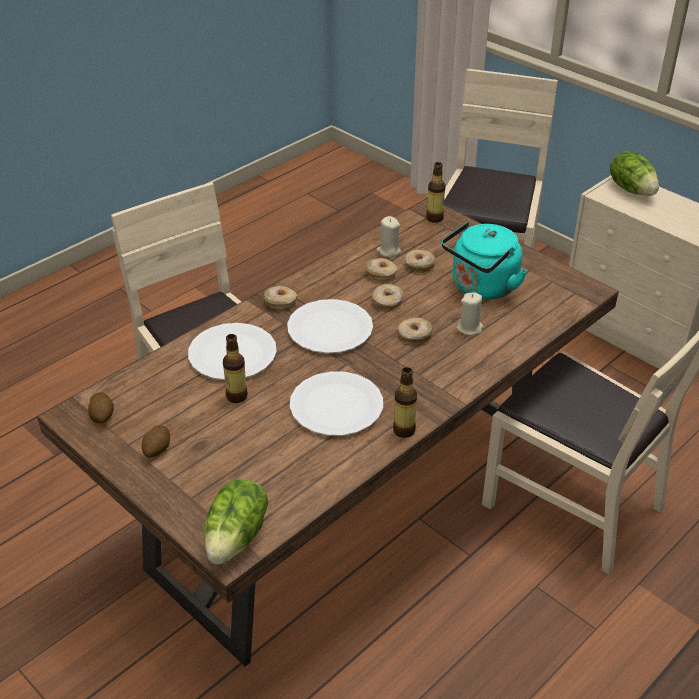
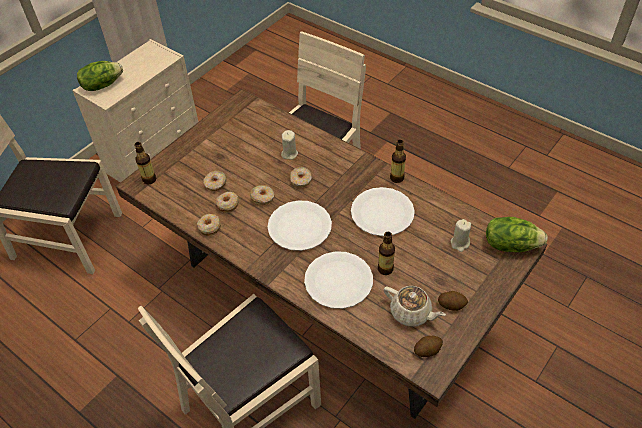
camera: 95 degrees left, 10 degrees up
donut [264,286,297,310] -> donut moved to [197,214,221,236]
beige candle [376,216,401,257] -> beige candle moved to [451,219,471,252]
turquoise kettle [442,222,527,300] -> none
none -> beige teapot [384,286,446,327]

